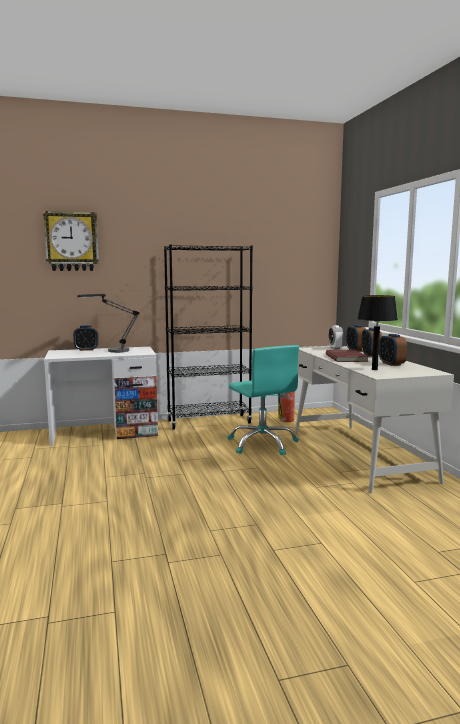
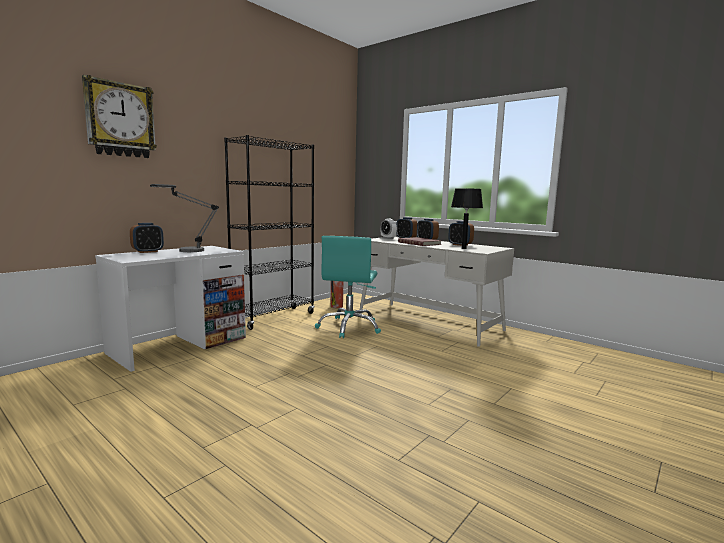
camera: 35 degrees left, 0 degrees up
turquoise office chair [228,345,299,455] -> turquoise office chair turned 75 degrees clockwise [315,236,381,338]

